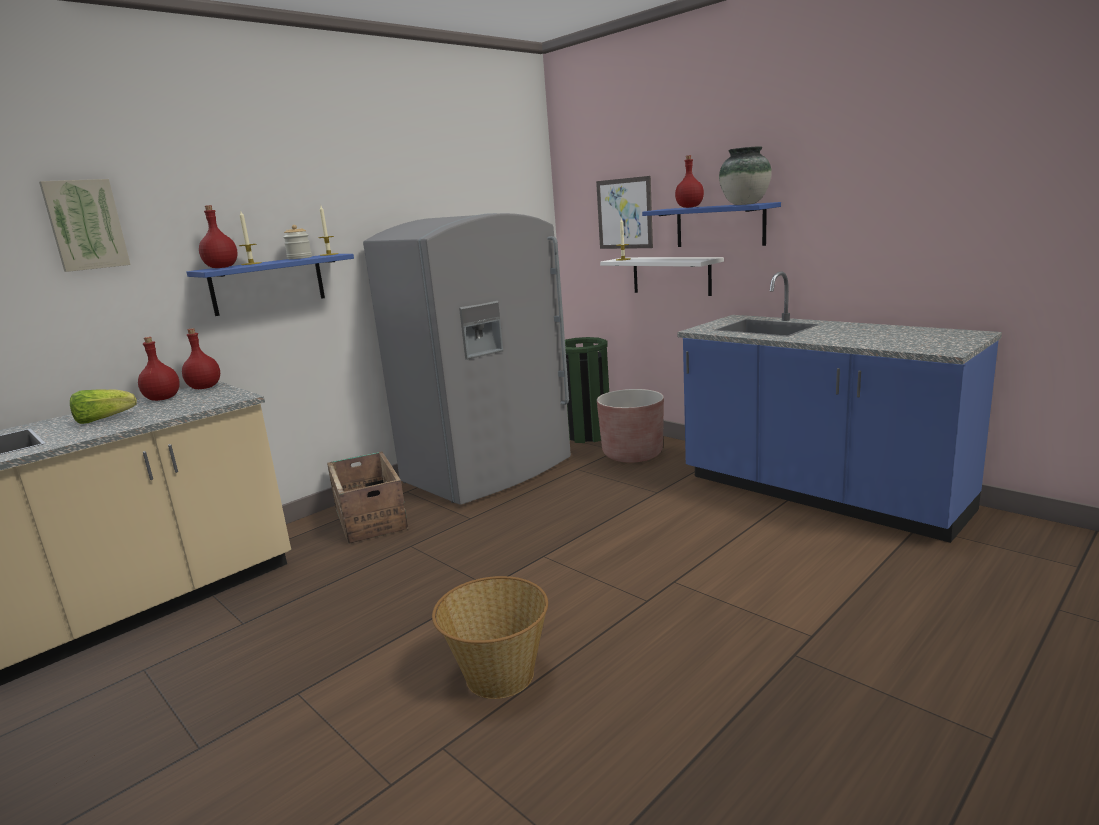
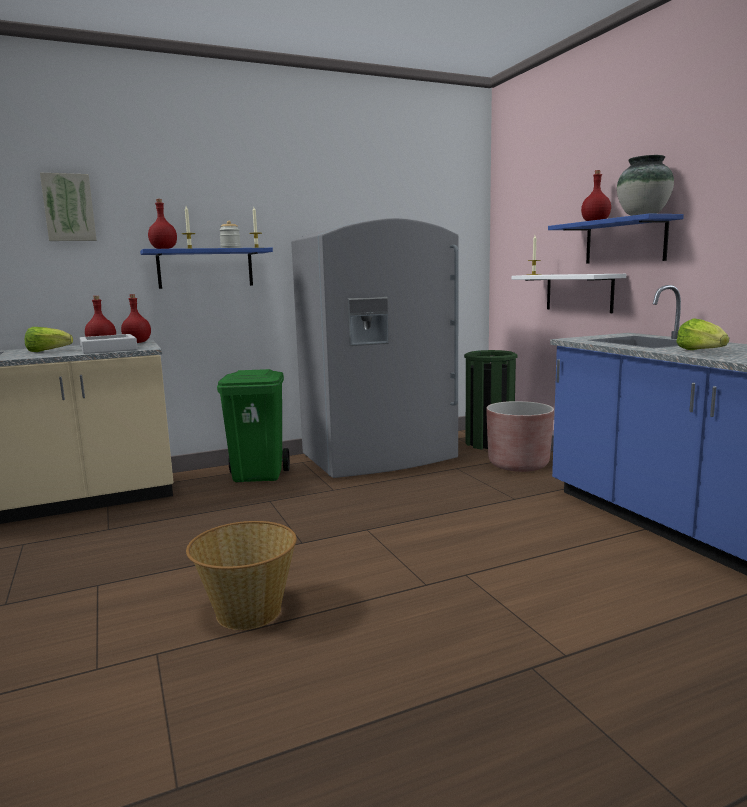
camera: 20 degrees right, 5 degrees down
crate [327,451,408,544] -> green trash can [217,369,290,482]
picture [596,176,653,249] -> none
none -> grey tray [80,334,138,354]
none -> lettuce [676,318,729,350]

